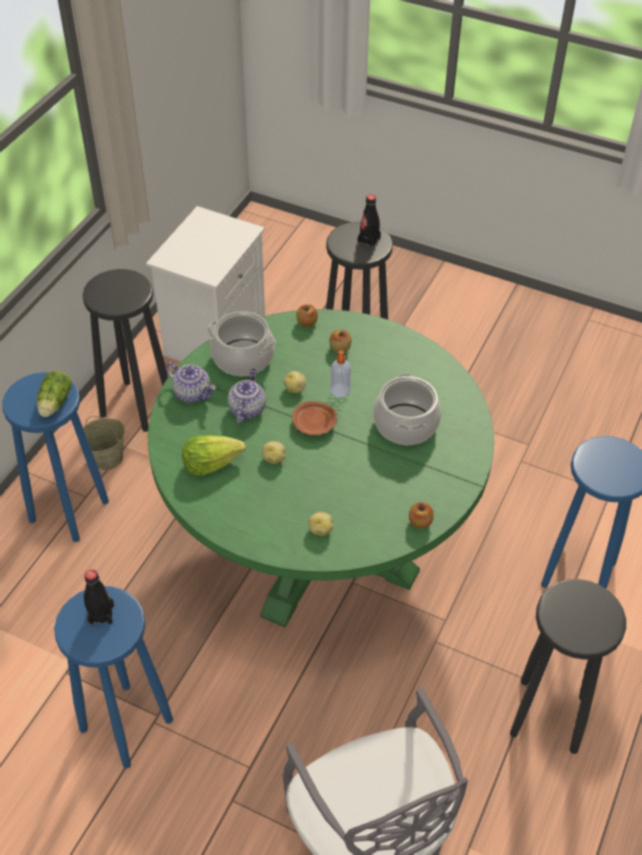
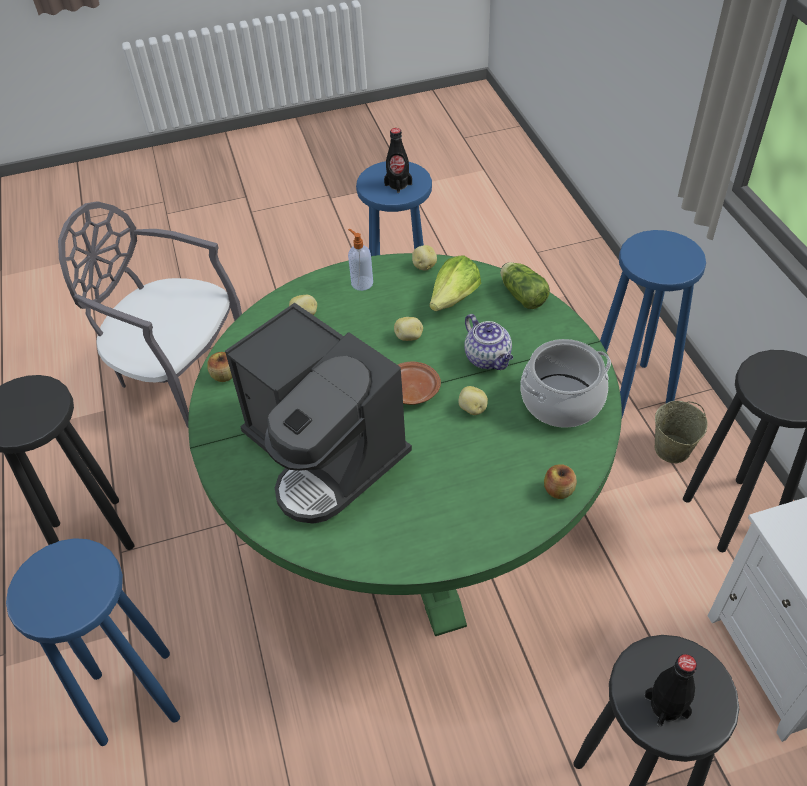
camera: 140 degrees right, 0 degrees up
lettuce [37,371,72,417] -> lettuce moved to [500,262,550,309]
teapot [166,362,216,403] -> none
apple [330,330,351,353] -> none
soap dispenser [330,350,351,397] -> soap dispenser moved to [348,229,373,291]
cooking pot [373,373,441,445] -> coffee machine [225,303,412,524]
none -> potato [412,245,437,271]

